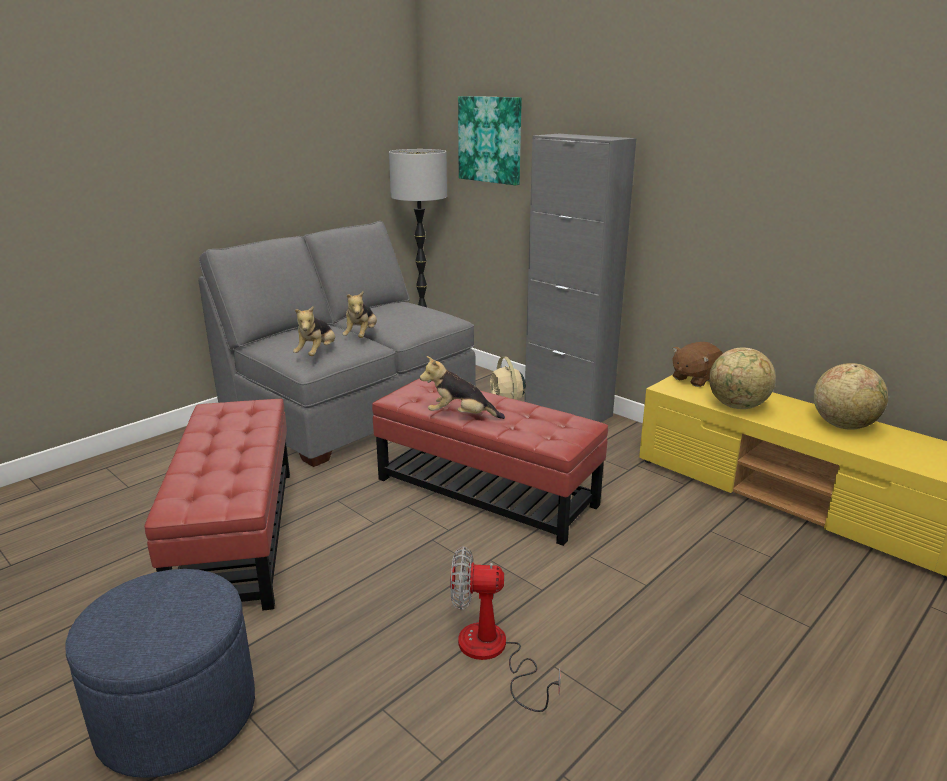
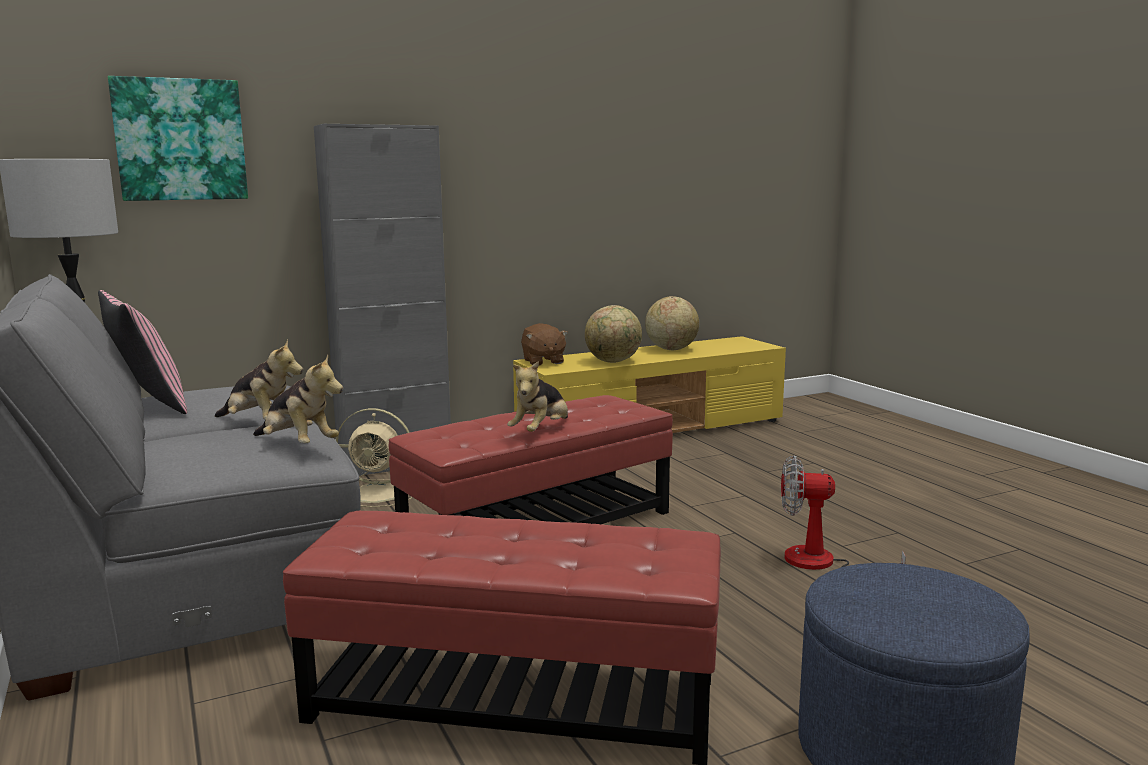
camera: 70 degrees left, 10 degrees down
fan [450,546,561,712] -> fan turned 75 degrees clockwise [781,455,906,570]
none -> pink pillow [98,290,187,414]

